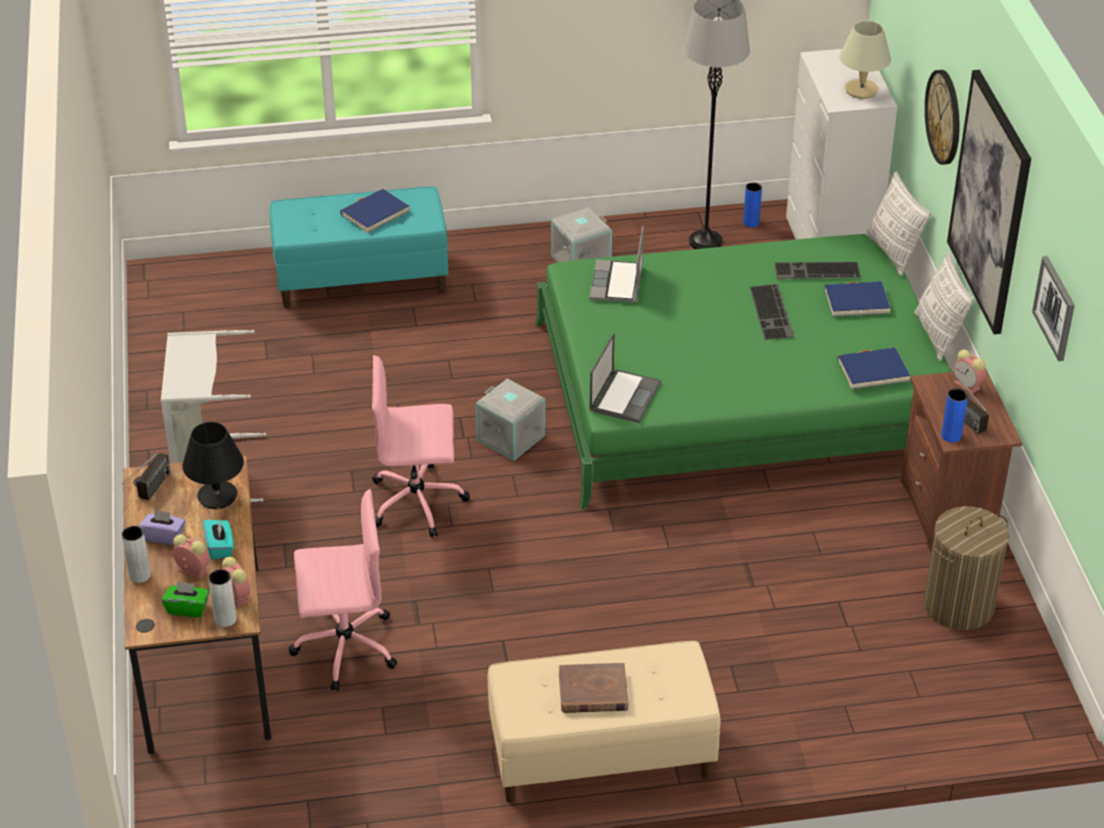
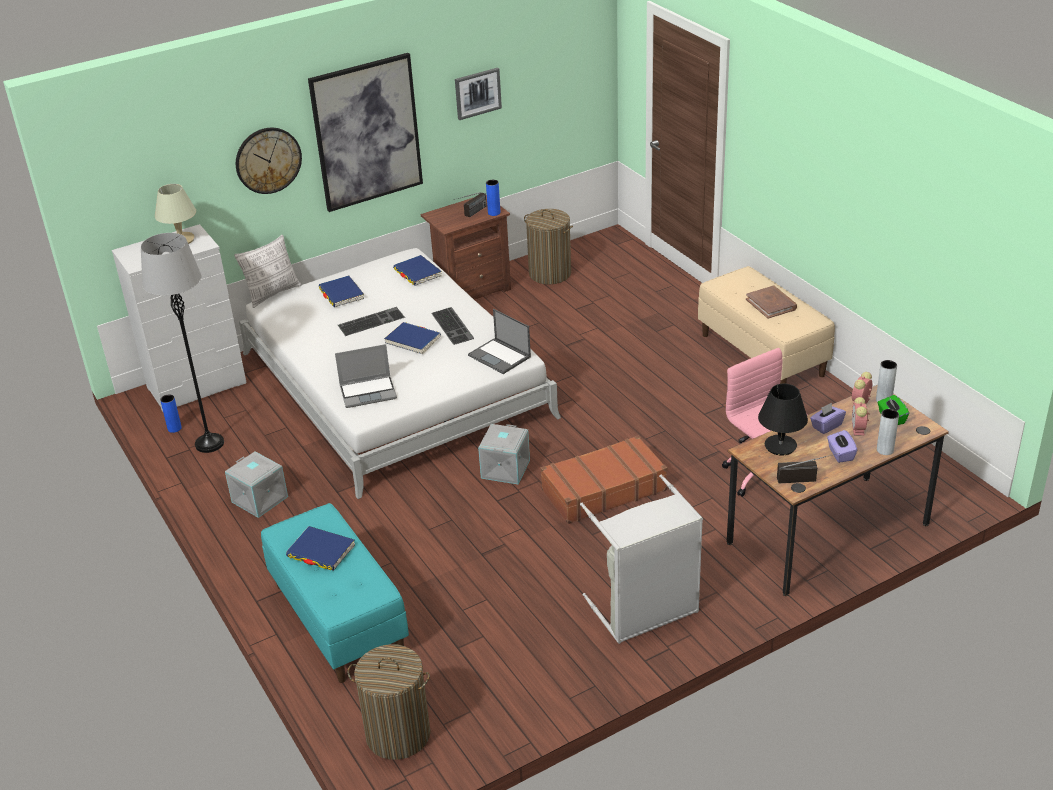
camera: 110 degrees left, 5 degrees down
turquoise tissue box [203,519,234,560] -> purple tissue box [810,403,846,434]
pink office chair [372,355,470,538] -> brown suitcase [541,435,667,524]
green bed [535,234,952,509] -> white bed [239,248,561,499]
laptop [590,333,661,423] -> laptop turned 135 degrees counterclockwise [468,309,531,374]
keyboard [774,262,861,279] -> keyboard moved to [431,307,474,345]
pillow [914,251,974,361] -> none
alarm clock [953,349,986,394] -> none
none -> laundry basket [347,644,430,760]
none -> blue book [384,322,441,354]

